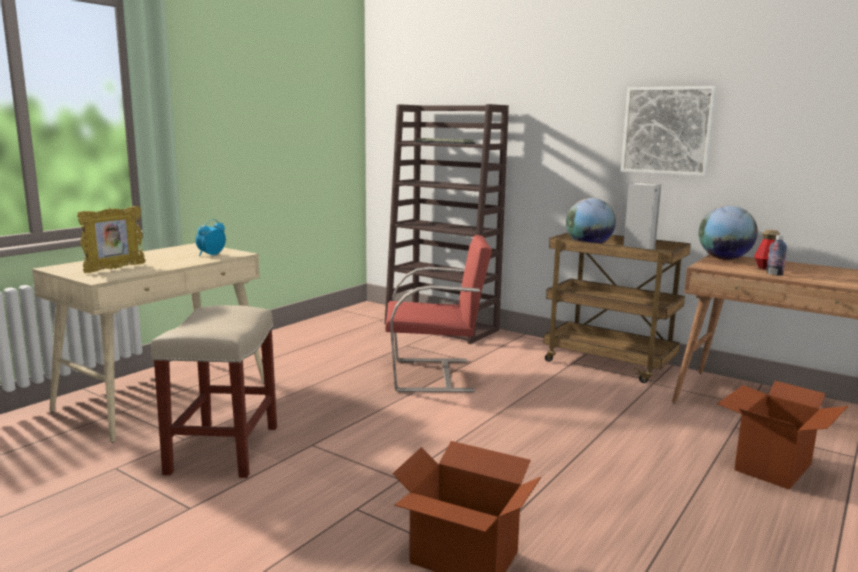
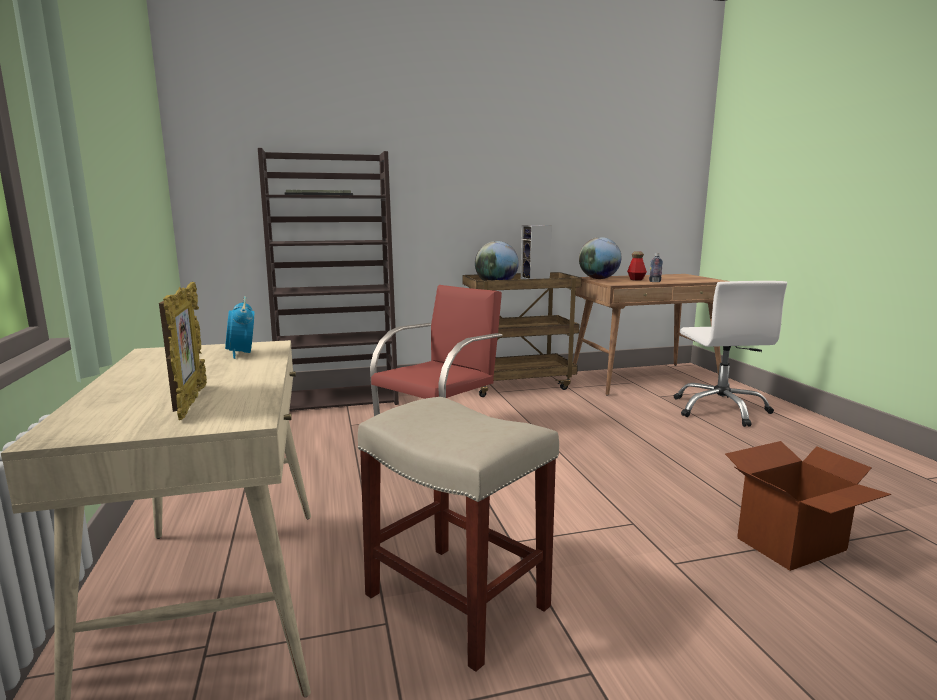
camera: 50 degrees left, 0 degrees up
picture [621,86,717,176] -> none
cardboard box [717,381,848,489] -> white office chair [674,281,787,427]

